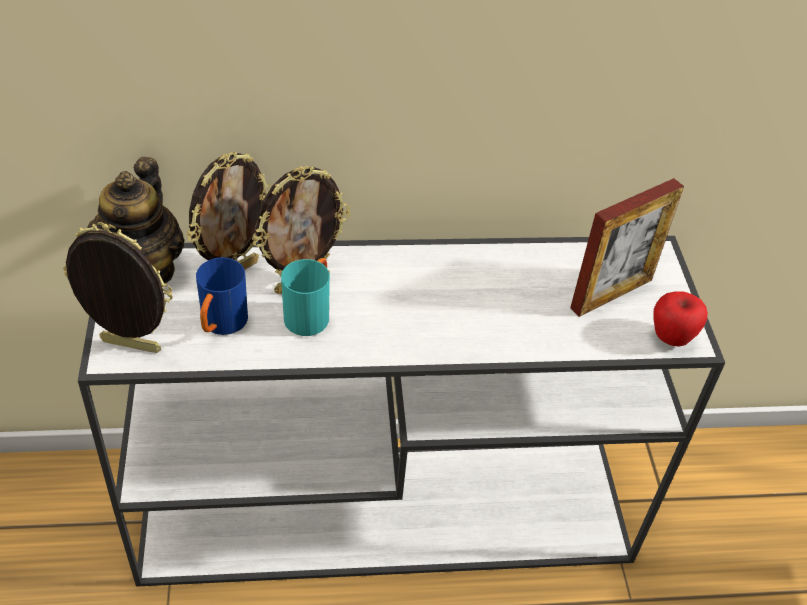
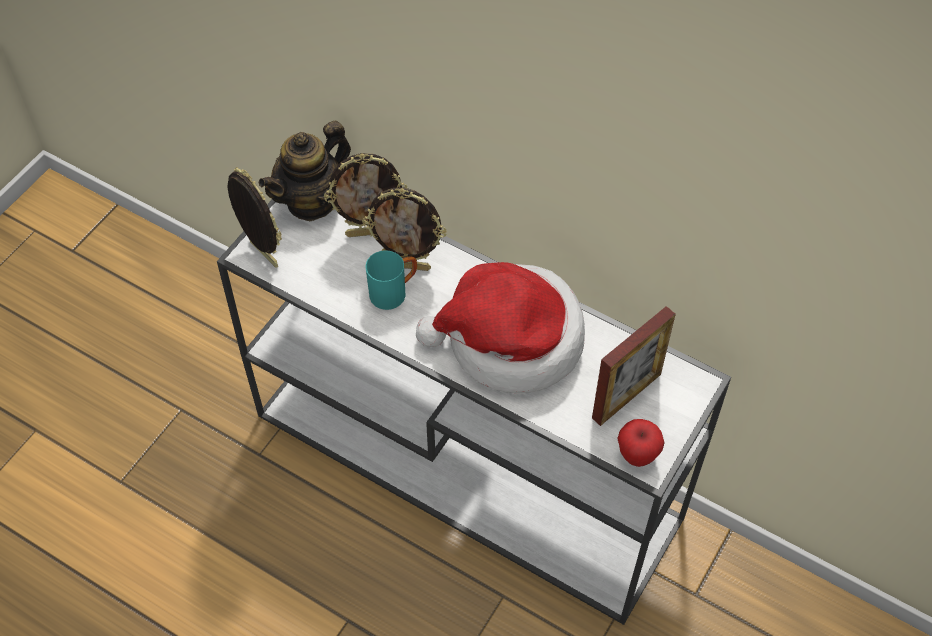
camera: 40 degrees right, 10 degrees up
blue mug [196,257,248,335] -> none
picture frame [570,178,684,317] -> picture frame turned 45 degrees counterclockwise [592,306,676,426]
none -> hat [416,262,585,393]

